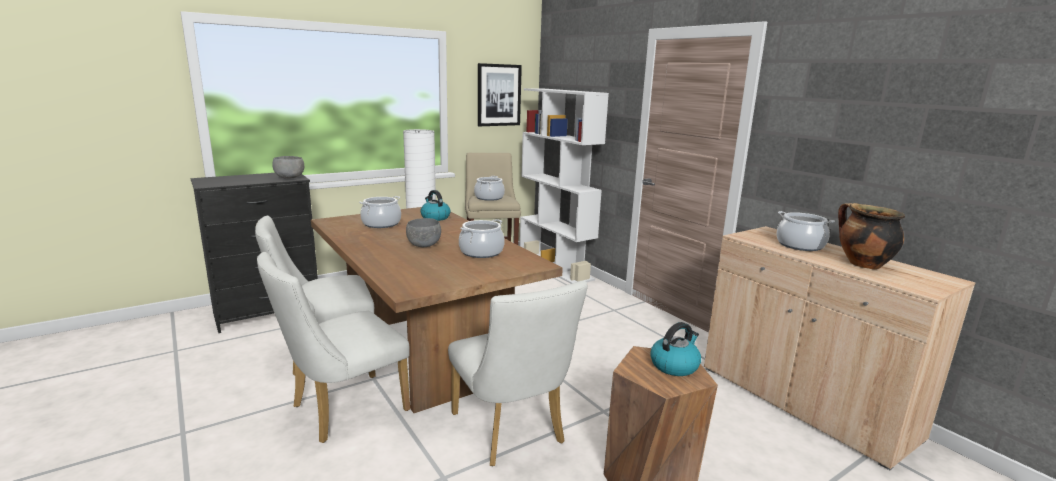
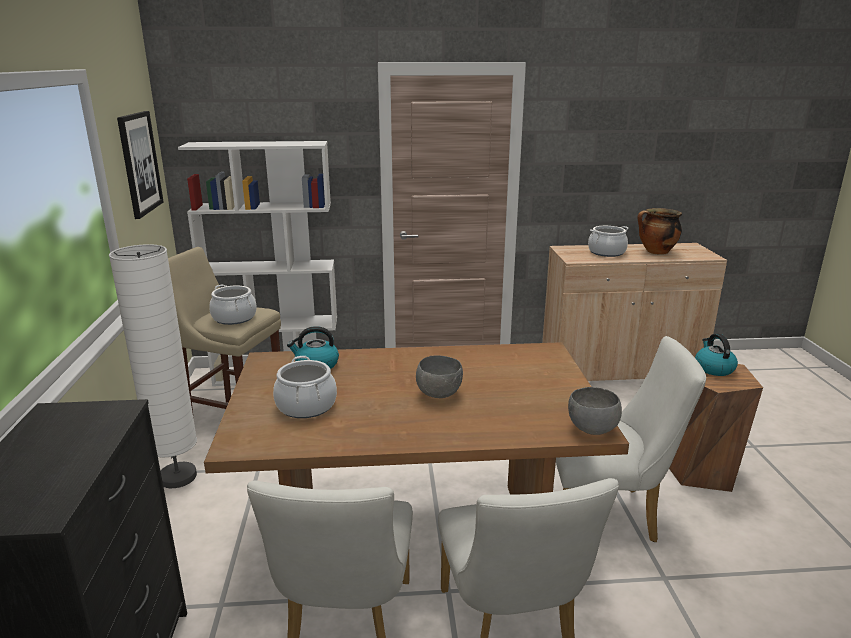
camera: 60 degrees left, 5 degrees up
grey bowl [272,156,304,179] -> grey bowl moved to [568,387,622,435]
cooking pot [459,219,505,258] -> none

